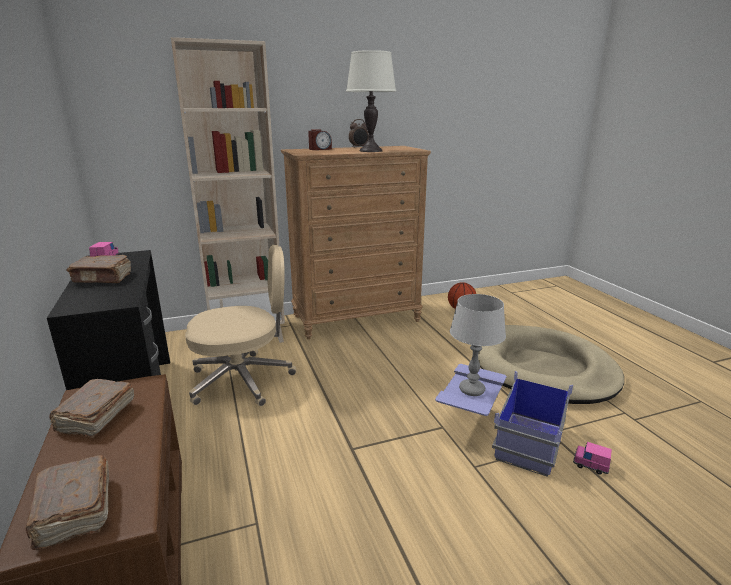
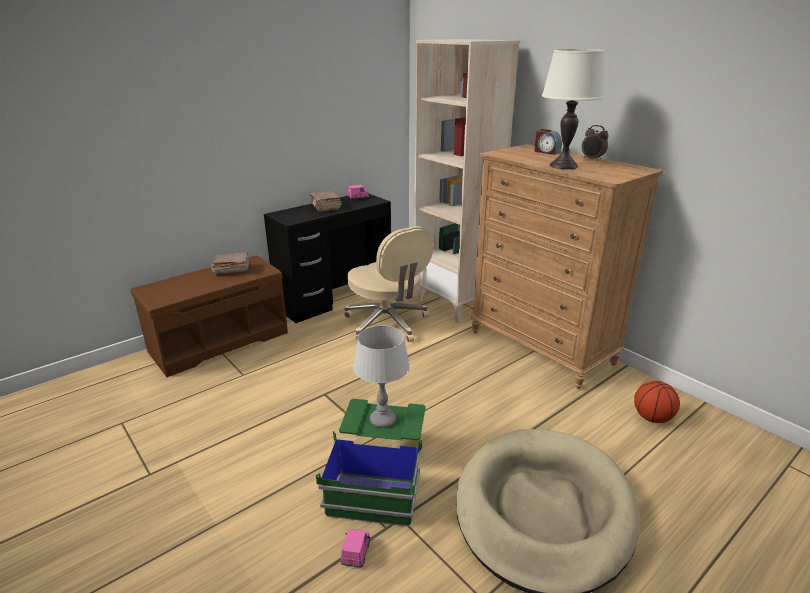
camera: 70 degrees right, 5 degrees up
brown book [26,455,109,550] -> none
blue storage box [435,364,573,477] -> green storage box [316,399,426,526]

